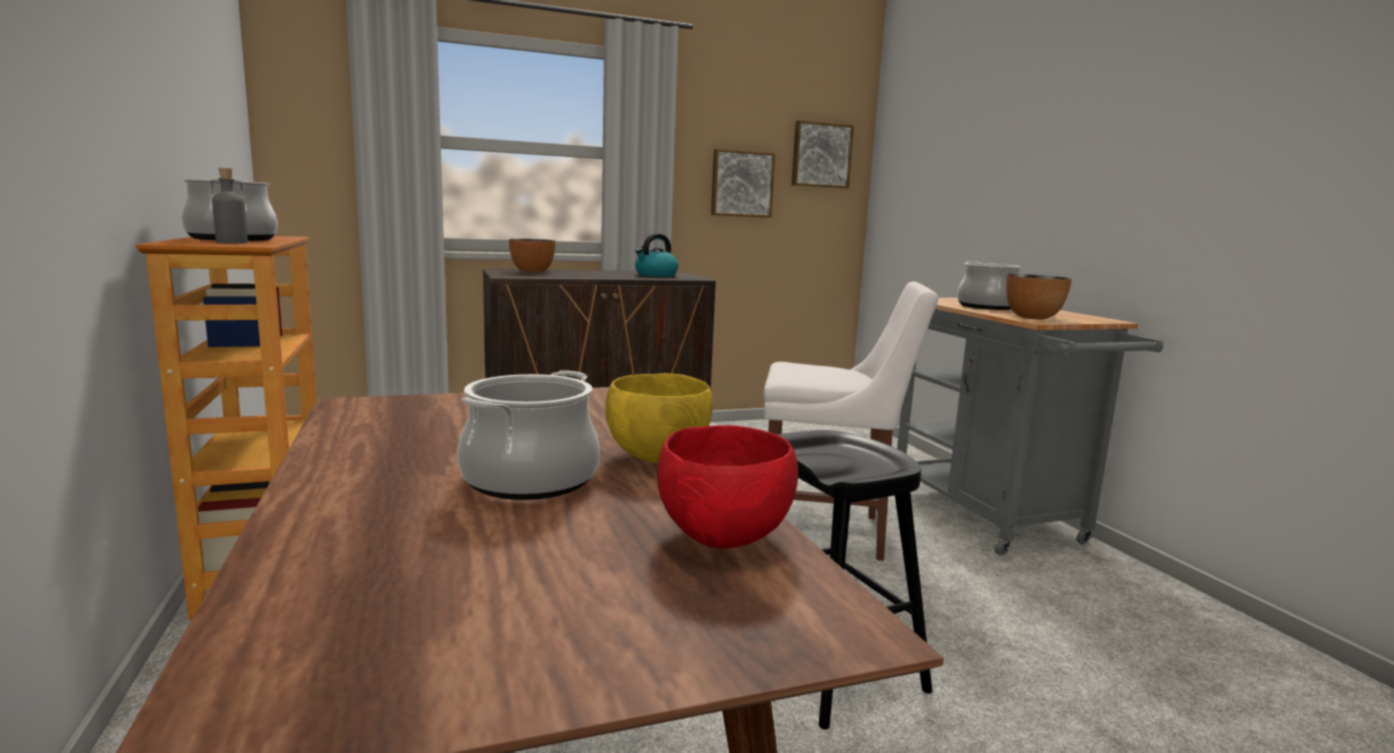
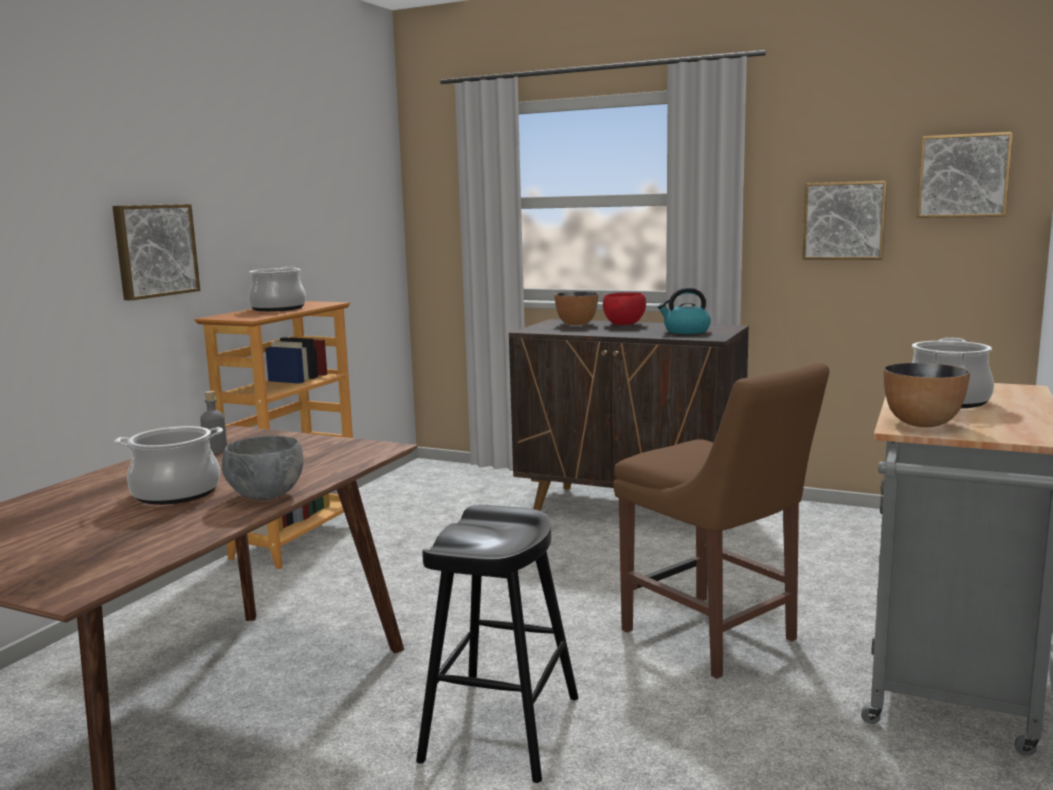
camera: 45 degrees right, 0 degrees up
grey bottle [212,168,248,244] -> grey bottle moved to [200,391,227,454]
yellow bowl [605,373,713,463] -> grey bowl [222,435,303,500]
red bowl [657,425,798,549] -> red bowl moved to [603,292,646,325]
white chair [764,282,938,561] -> brown chair [613,363,829,679]
none -> picture [112,204,200,301]

